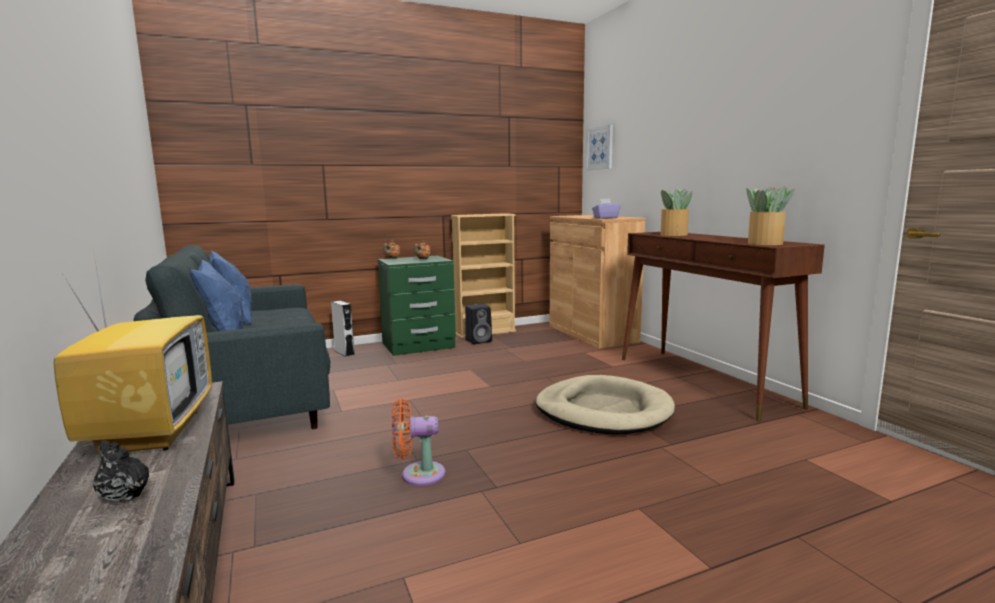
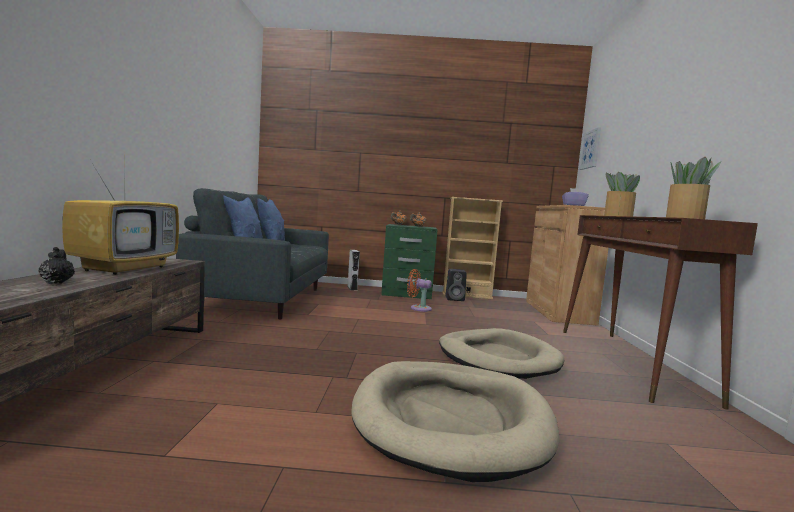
camera: 25 degrees right, 5 degrees down
orange fan [392,399,445,486] -> orange fan moved to [407,269,432,312]
none -> beige dog bed [351,361,559,482]

